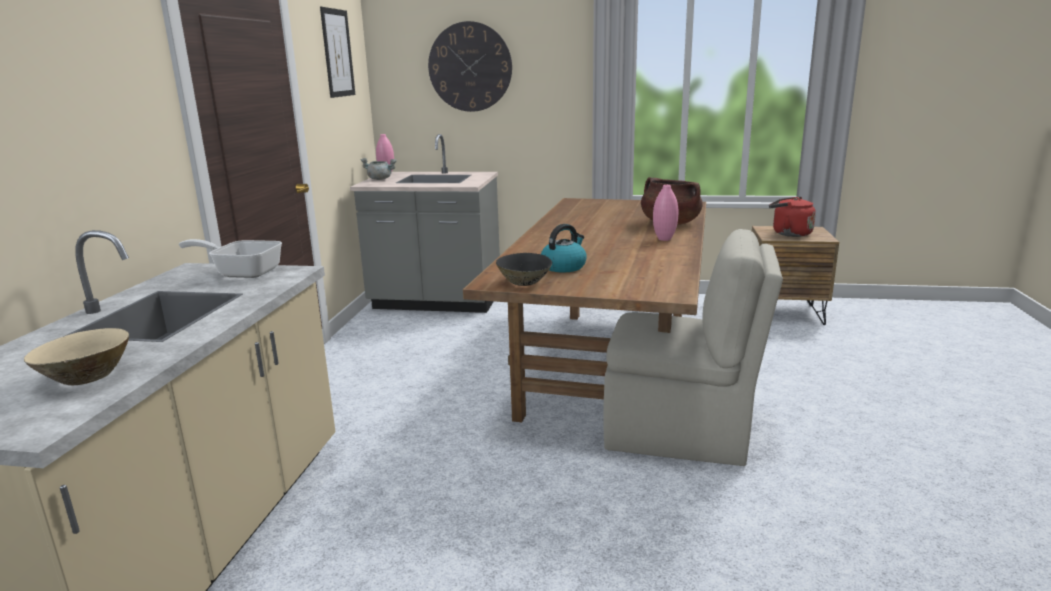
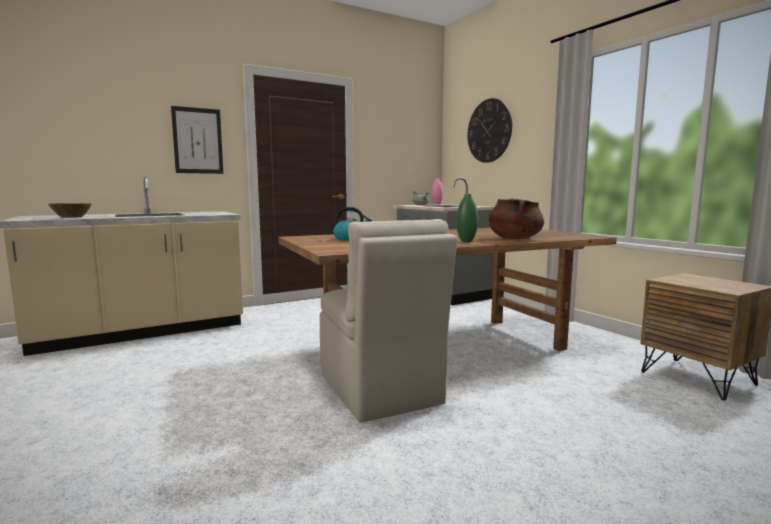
camera: 50 degrees right, 10 degrees down
frying pan [179,239,282,278] -> none
picture [320,7,355,98] -> picture moved to [171,106,223,174]
black bowl [496,253,552,286] -> none
pink vase [653,185,678,241] -> green vase [456,194,478,242]
red kettle [769,197,816,237] -> none

